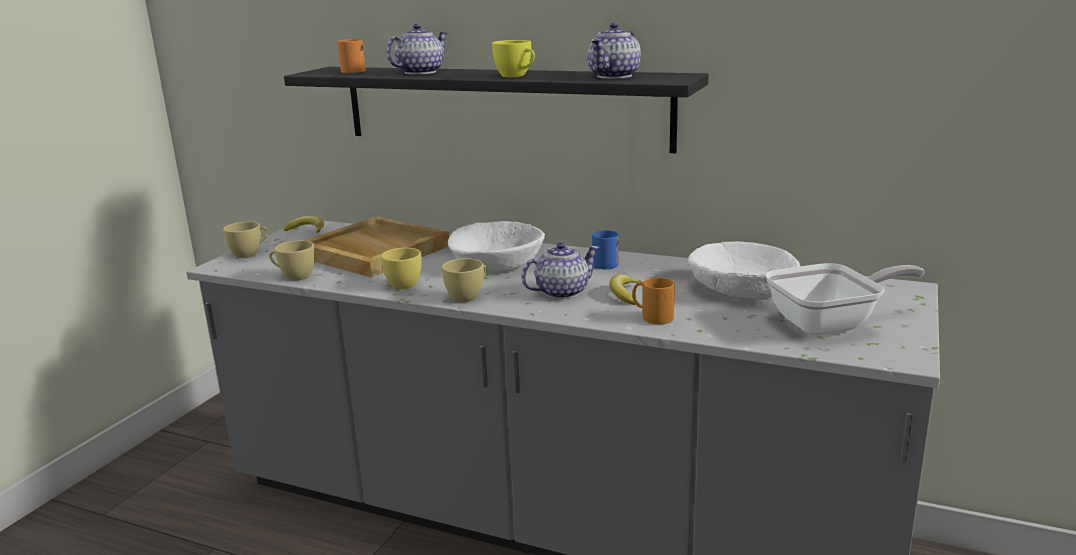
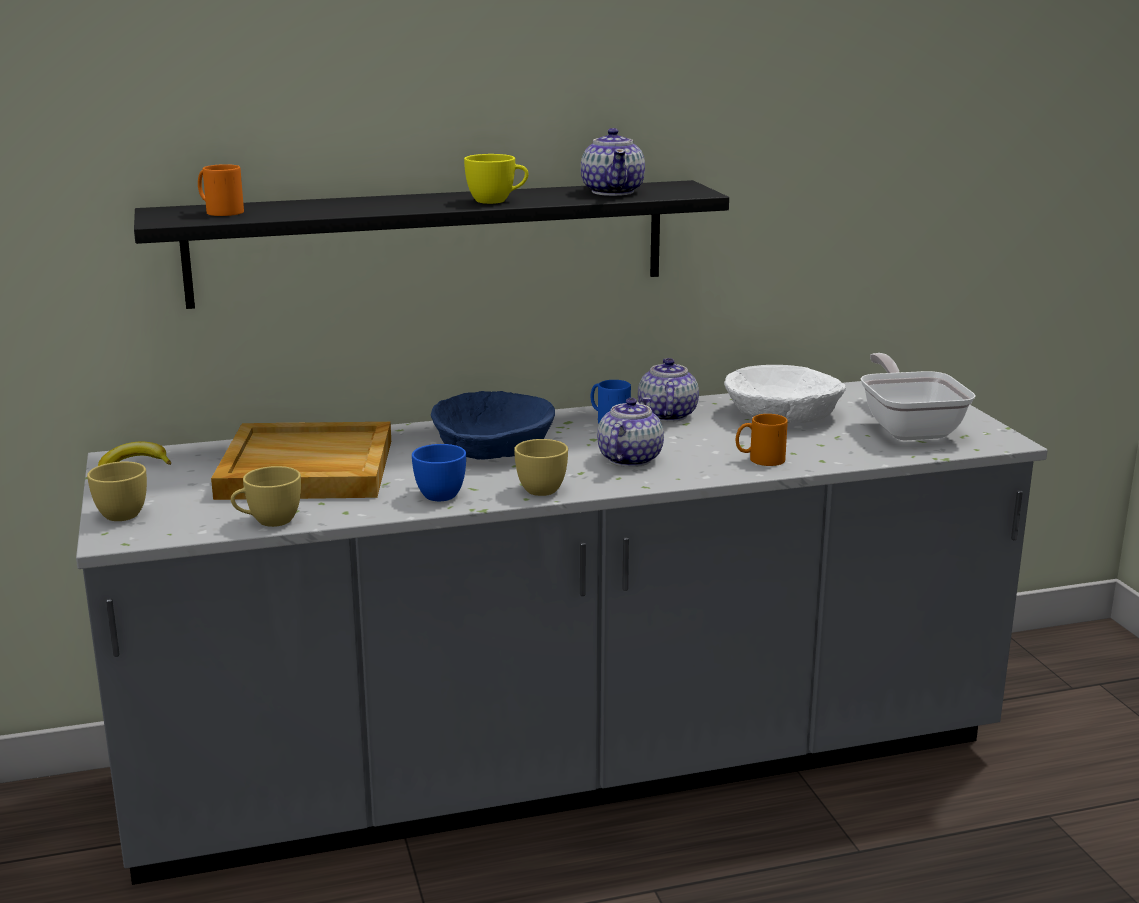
camera: 40 degrees left, 0 degrees up
yellow cup [381,248,422,290] -> blue cup [412,444,466,501]
teapot [386,24,448,74] -> teapot moved to [638,358,699,422]
white bowl [448,221,545,271] -> blue bowl [431,391,555,459]
banana [609,274,641,305] -> none
frying pan [766,263,925,335] -> frying pan turned 45 degrees counterclockwise [861,353,976,441]

